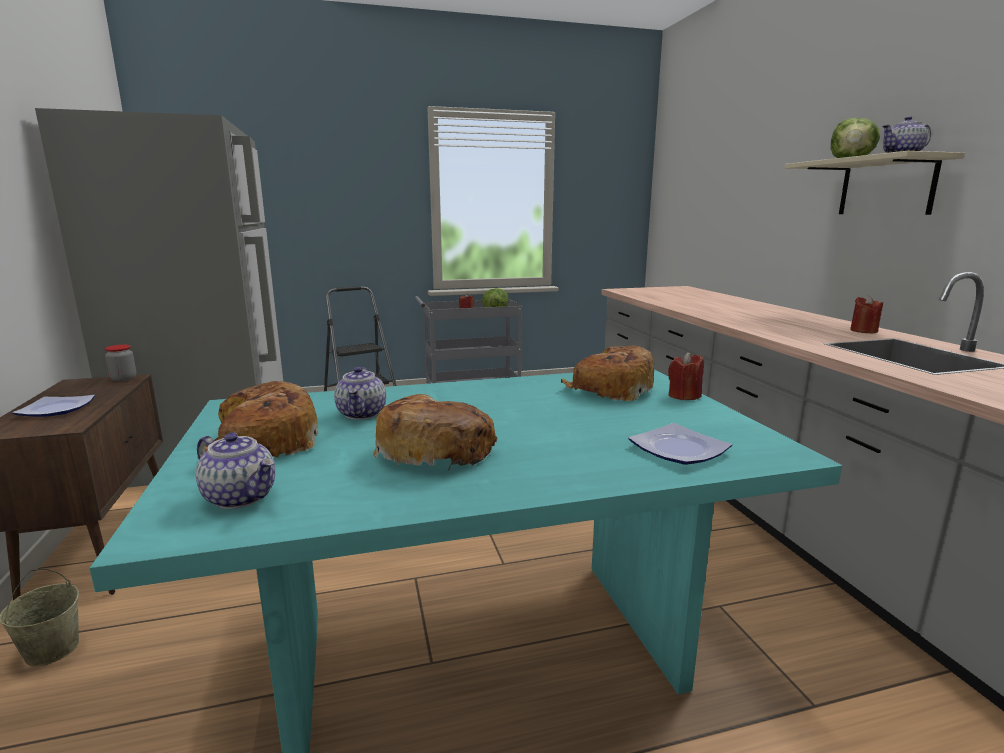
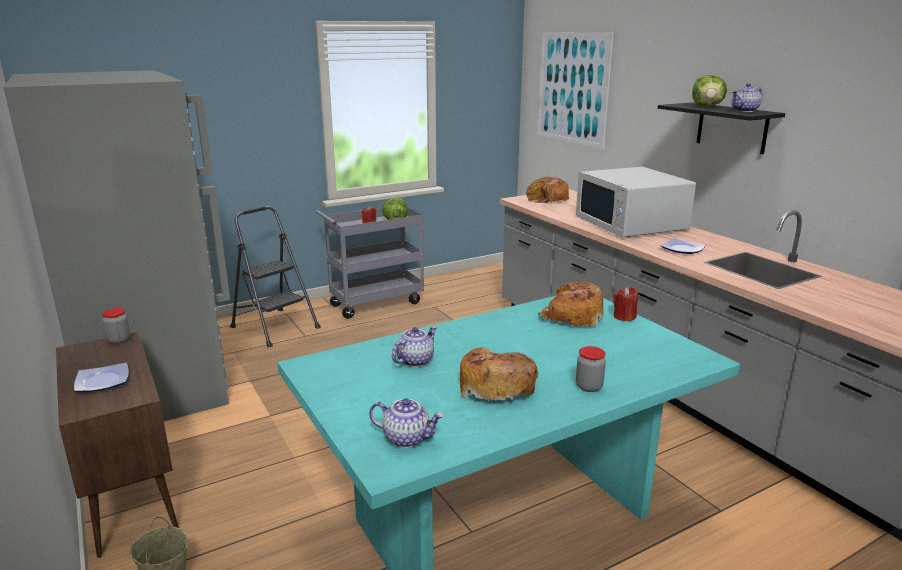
camera: 15 degrees left, 5 degrees up
bread [197,381,319,459] -> bread moved to [526,177,570,203]
teapot [334,366,386,420] -> teapot turned 120 degrees counterclockwise [392,326,437,367]
plate [628,423,732,465] -> plate moved to [661,238,706,254]
beige shelf [785,151,965,215] -> black shelf [658,103,785,154]
red candle [850,296,883,333] -> none
none -> picture [537,32,614,149]
none -> white microwave [576,167,696,237]
none -> jar [576,346,606,392]

